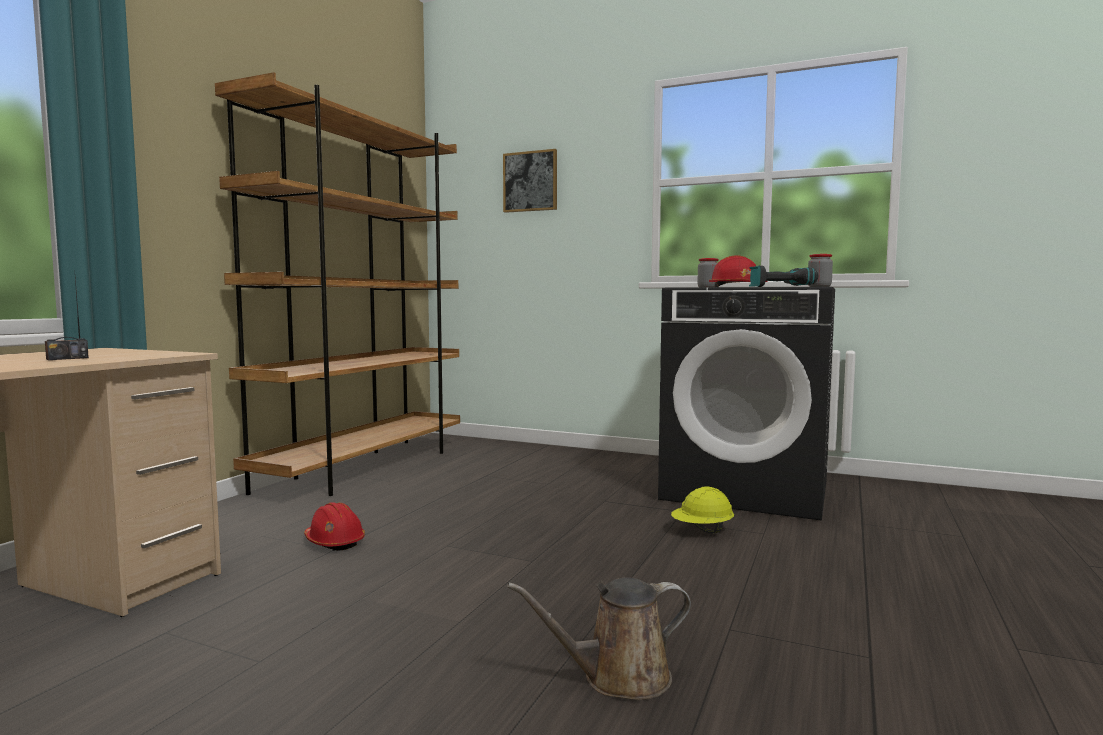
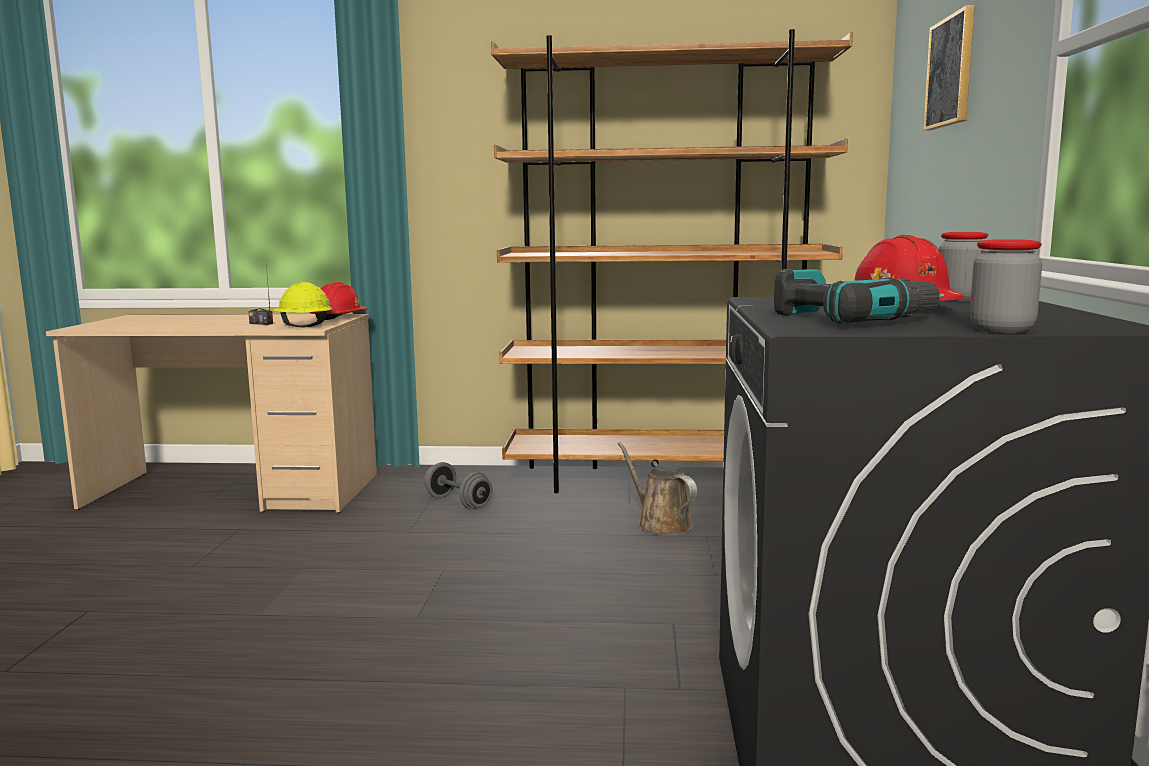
camera: 70 degrees right, 5 degrees up
red hard hat [304,502,365,551] -> red hard hat moved to [309,282,368,320]
brown watering can [507,577,691,700] -> brown watering can moved to [618,442,697,536]
yellow hard hat [671,486,734,533] -> yellow hard hat moved to [273,282,332,328]
none -> grey dumbbell [424,462,492,509]

